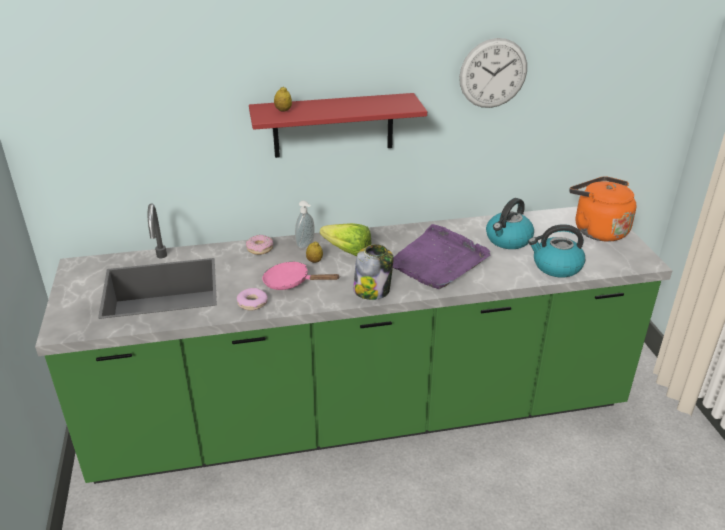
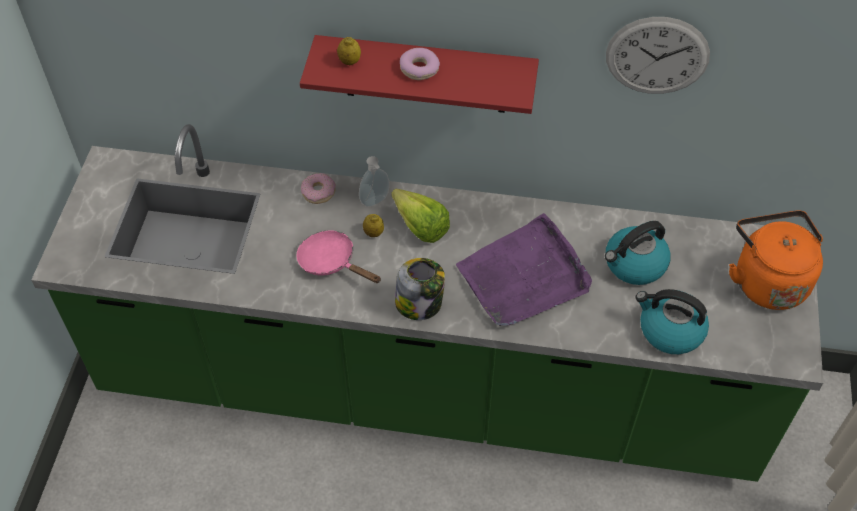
camera: 20 degrees right, 20 degrees up
donut [237,288,268,311] -> donut moved to [400,48,440,80]

